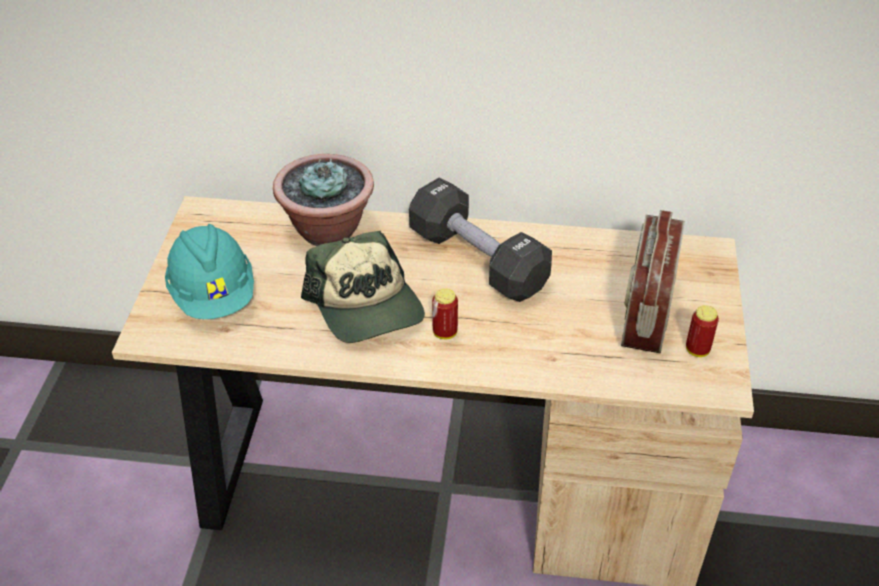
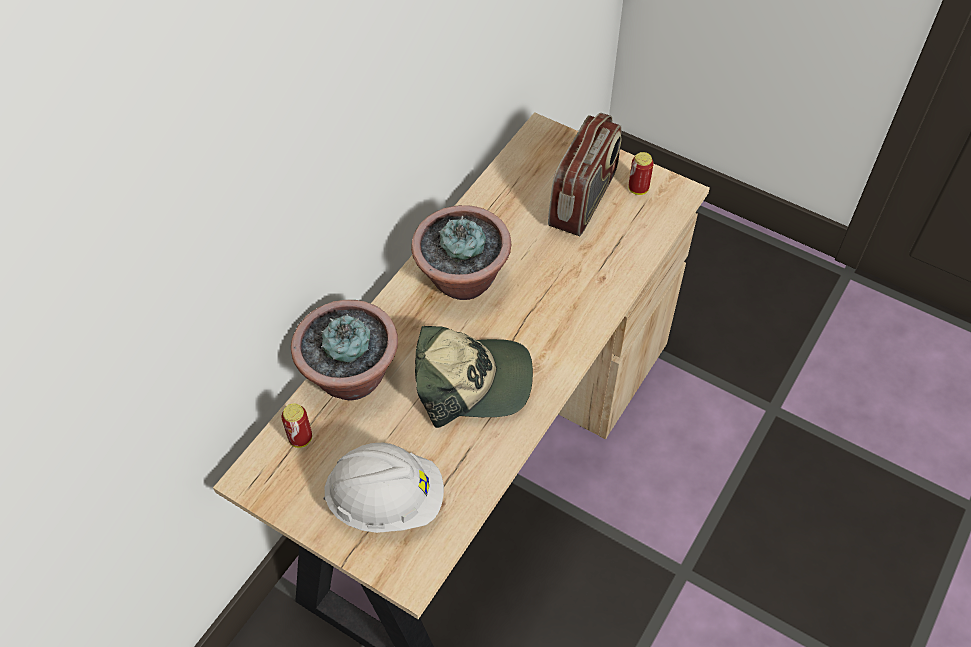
camera: 65 degrees left, 10 degrees up
turquoise hard hat [165,224,254,319] -> white hard hat [324,443,444,533]
black dumbbell [409,177,552,302] -> potted plant [411,205,511,300]
can [432,288,458,339] -> can moved to [281,403,312,448]
radio [621,210,685,354] -> radio turned 105 degrees counterclockwise [548,113,622,236]

